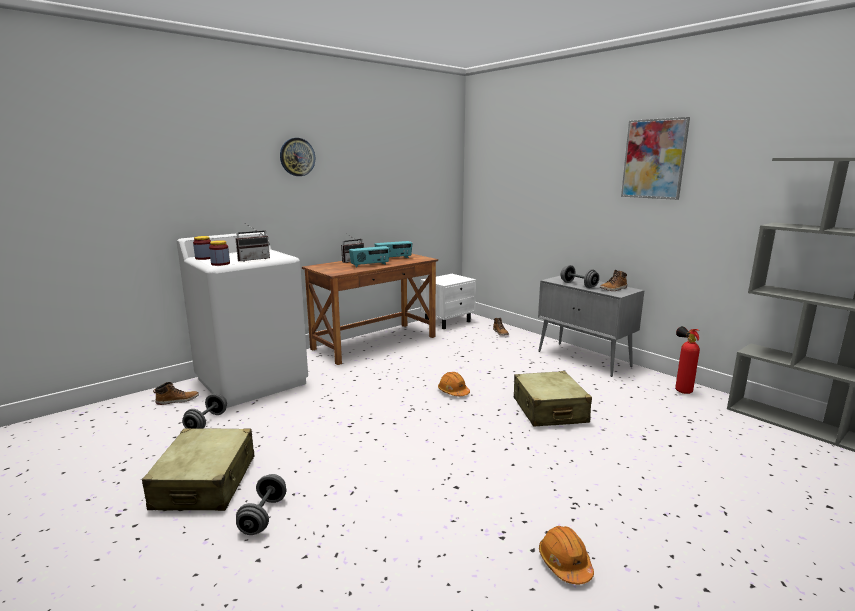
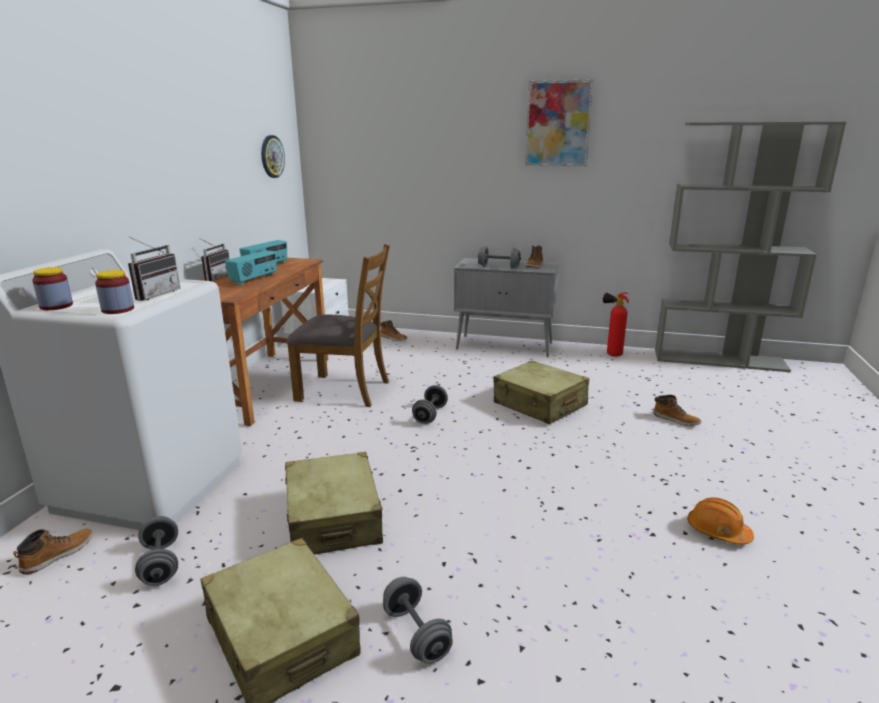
camera: 35 degrees left, 5 degrees up
wall clock [280,138,315,176] -> wall clock moved to [261,135,285,178]
orange hard hat [438,372,470,396] -> grey dumbbell [412,385,448,424]
none -> beige suitcase [285,452,383,555]
none -> brown chair [286,244,390,407]
none -> boot [653,395,701,426]

